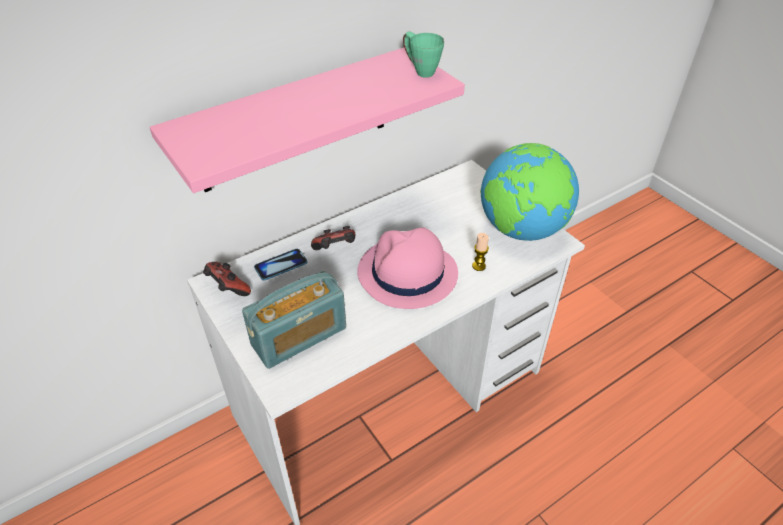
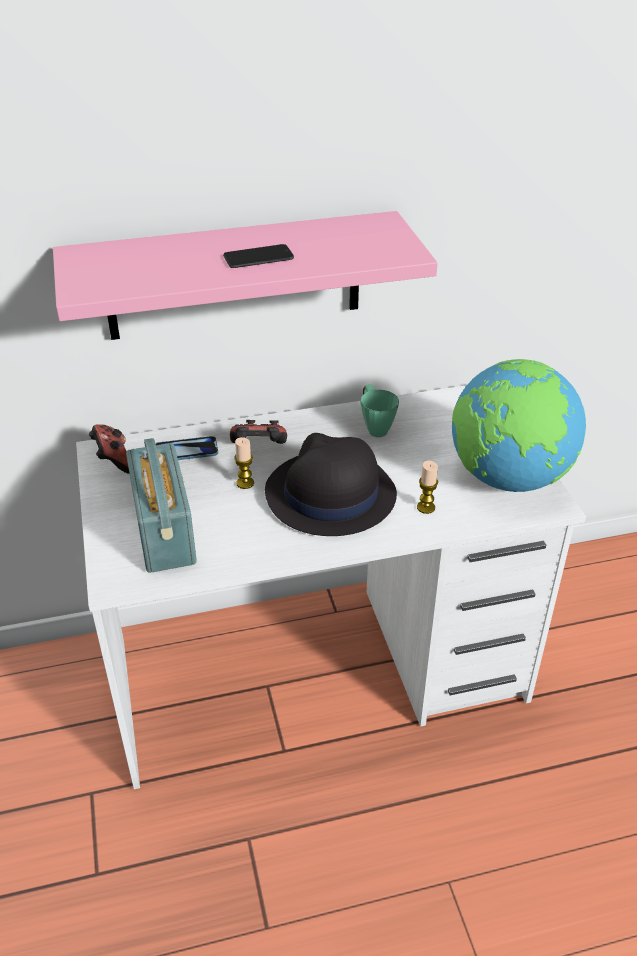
camera: 20 degrees right, 5 degrees down
radio [242,271,346,369] -> radio turned 90 degrees counterclockwise [126,438,197,573]
pink hat [357,227,458,309] -> black hat [265,433,397,536]
green mug [403,31,444,78] -> green mug moved to [360,384,399,437]
none -> phone [223,244,294,268]
none -> candle [234,437,254,489]

